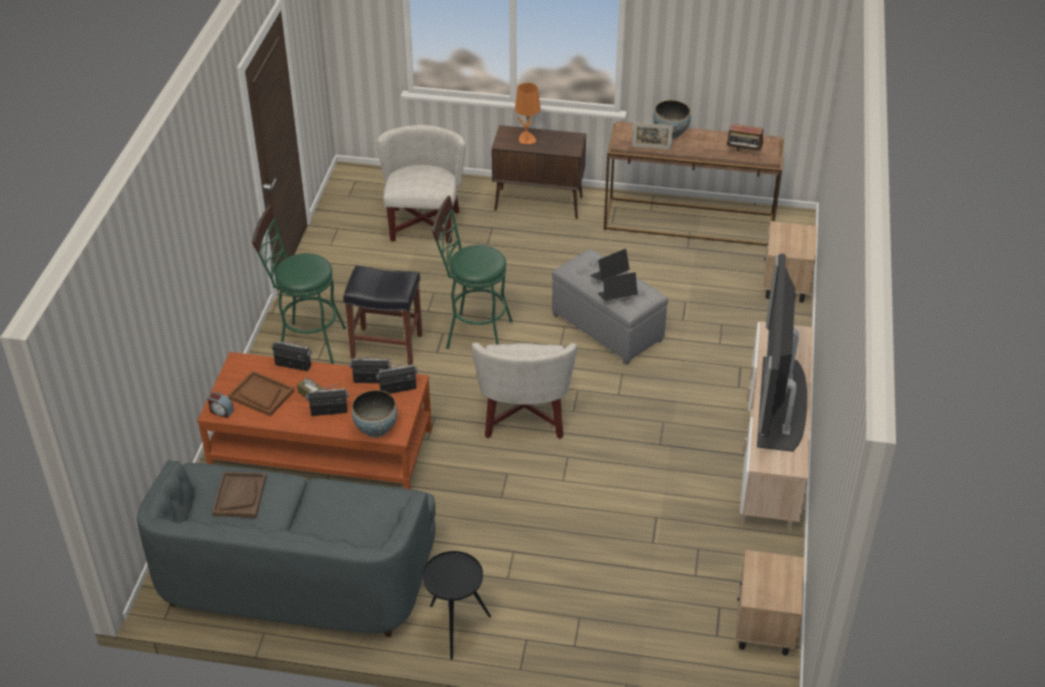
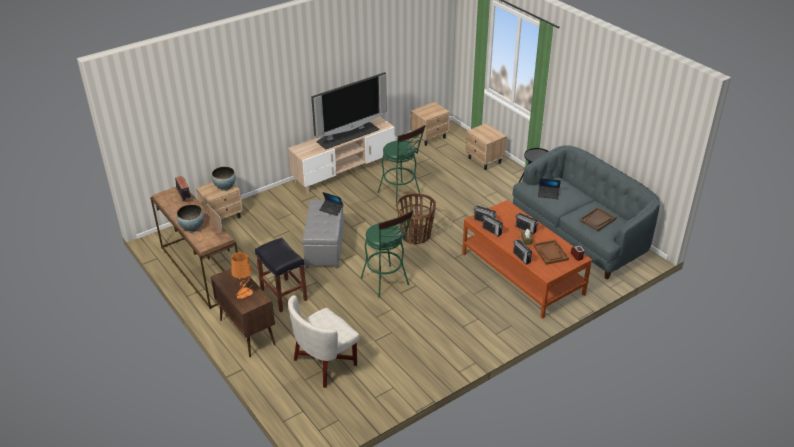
camera: 135 degrees left, 5 degrees down
green stool [252,205,346,364] -> green stool moved to [378,125,426,204]
black stool [343,265,422,365] -> black stool moved to [255,238,308,312]
bowl [352,390,397,438] -> bowl moved to [212,167,236,191]
white armchair [472,342,577,439] -> basket [396,193,436,244]
laptop [590,249,630,281] -> laptop moved to [538,178,561,199]
none -> beige nightstand [466,123,507,170]

